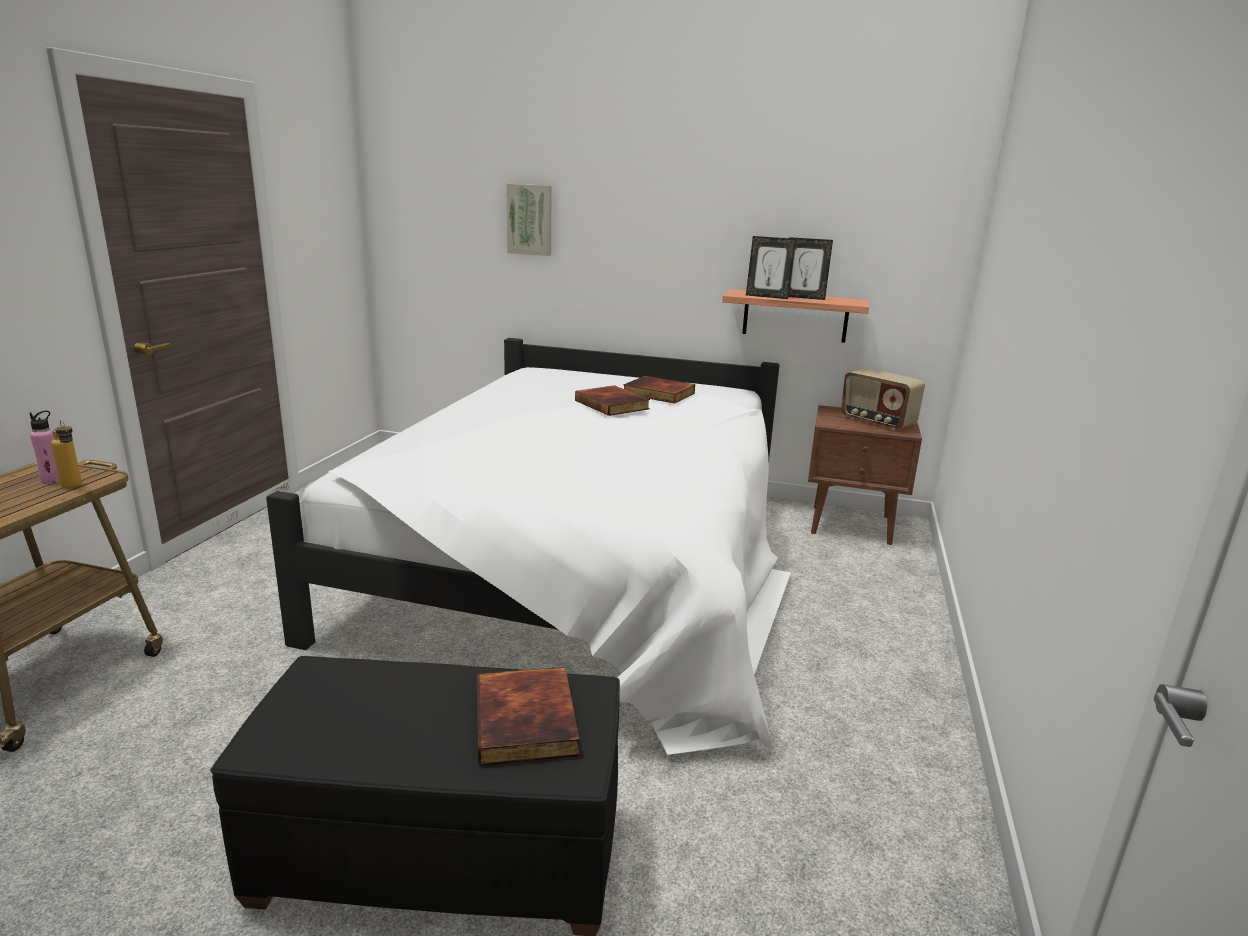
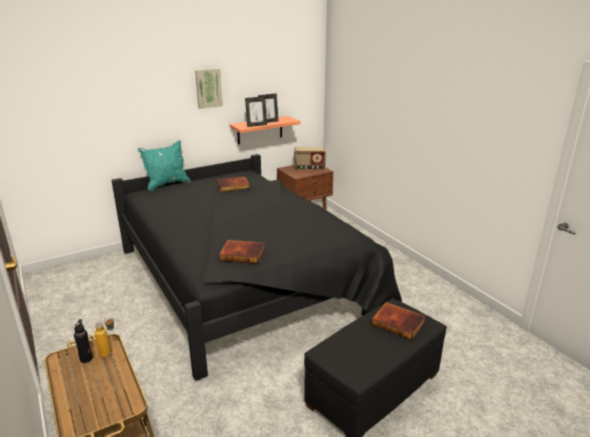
camera: 45 degrees left, 5 degrees up
pink bottle [29,410,59,484] -> black bottle [74,319,93,363]
white bed [266,338,791,755] -> black bed [112,154,402,381]
picture [506,184,552,256] -> picture moved to [195,68,223,109]
book [575,385,650,416] -> book moved to [219,240,265,264]
none -> turquoise pillow [138,140,190,191]

